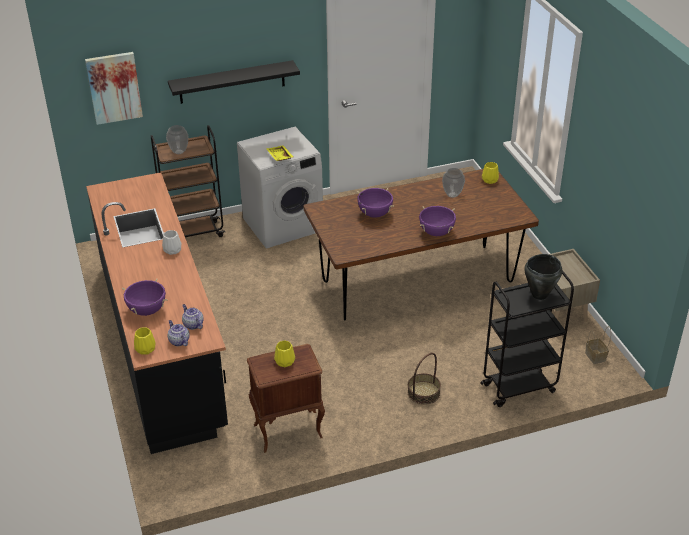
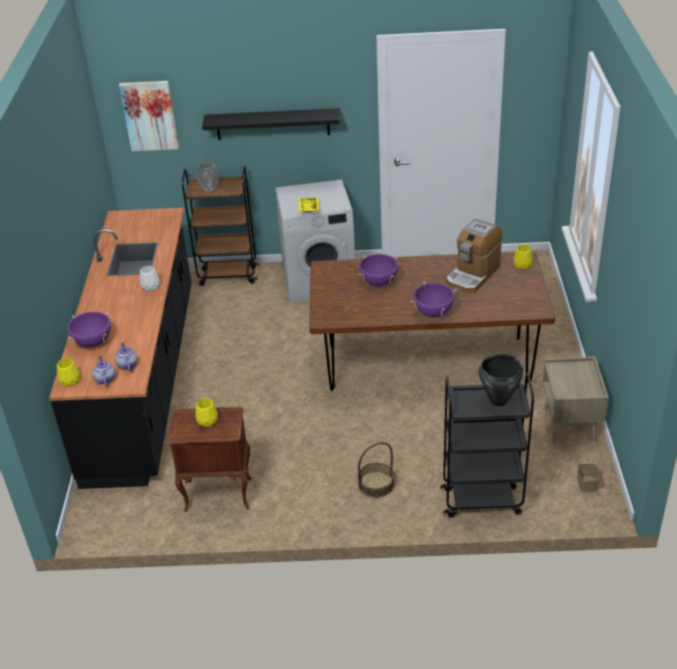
camera: 20 degrees right, 0 degrees up
vase [442,168,465,198] -> coffee machine [446,219,503,293]

